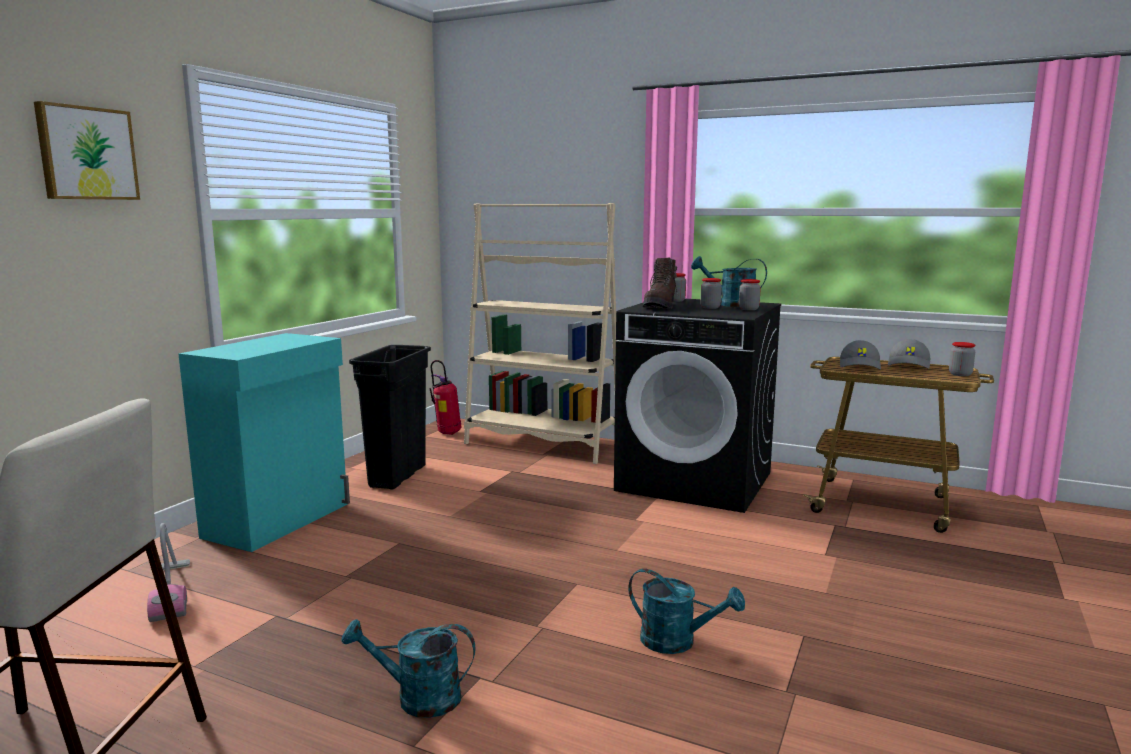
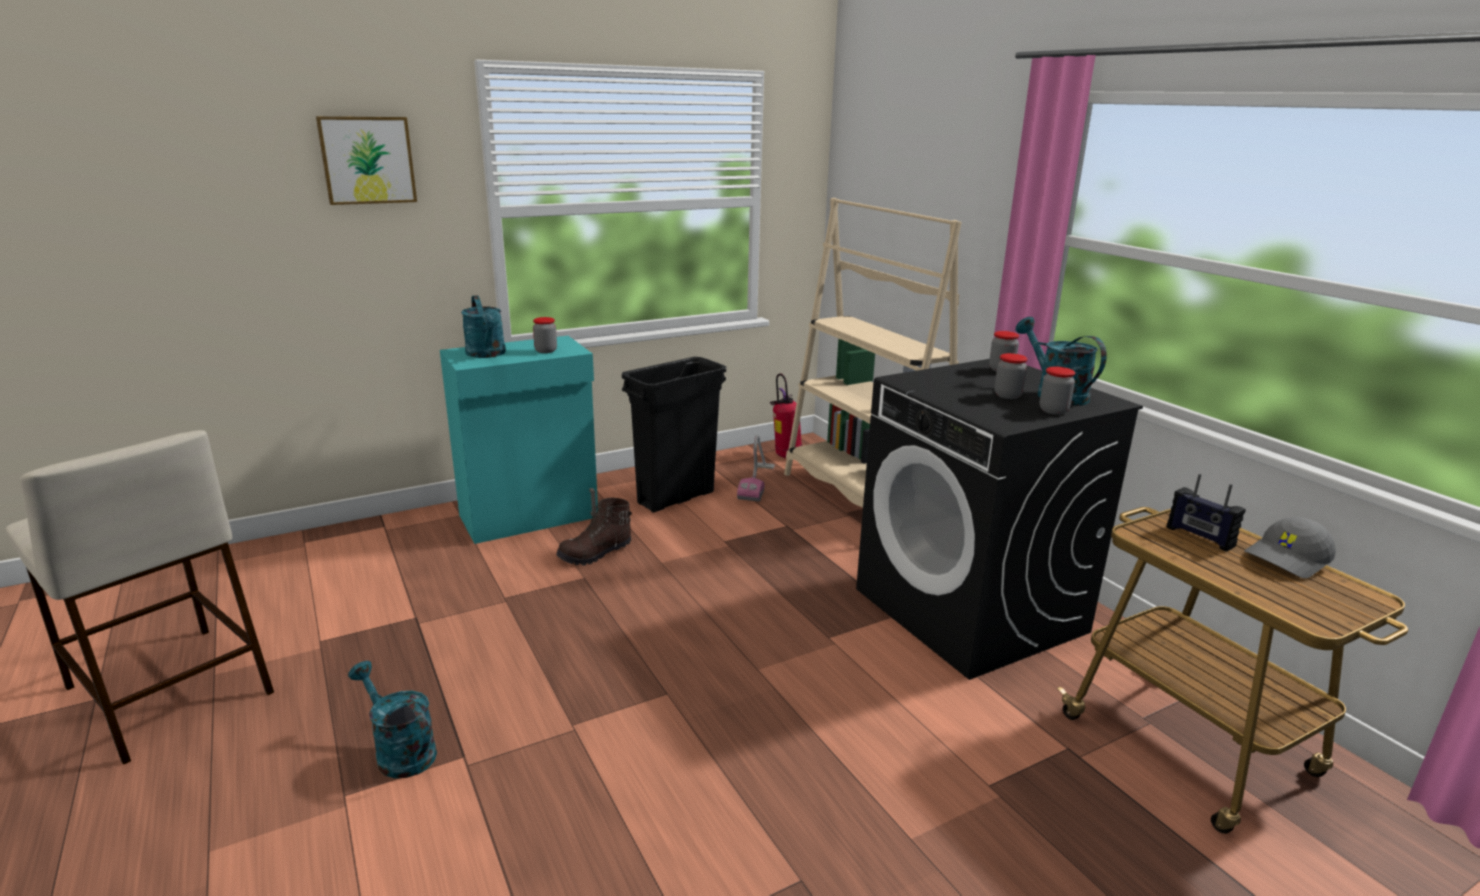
camera: 35 degrees right, 10 degrees up
vacuum cleaner [147,523,190,622] -> vacuum cleaner moved to [737,435,775,502]
turquoise watering can [628,568,745,654] -> turquoise watering can moved to [461,295,506,358]
brown boot [643,258,678,309] -> brown boot moved to [556,498,632,566]
grey cap [840,340,881,369] -> radio [1167,474,1246,552]
jar [949,342,975,376] -> jar moved to [533,317,557,353]

